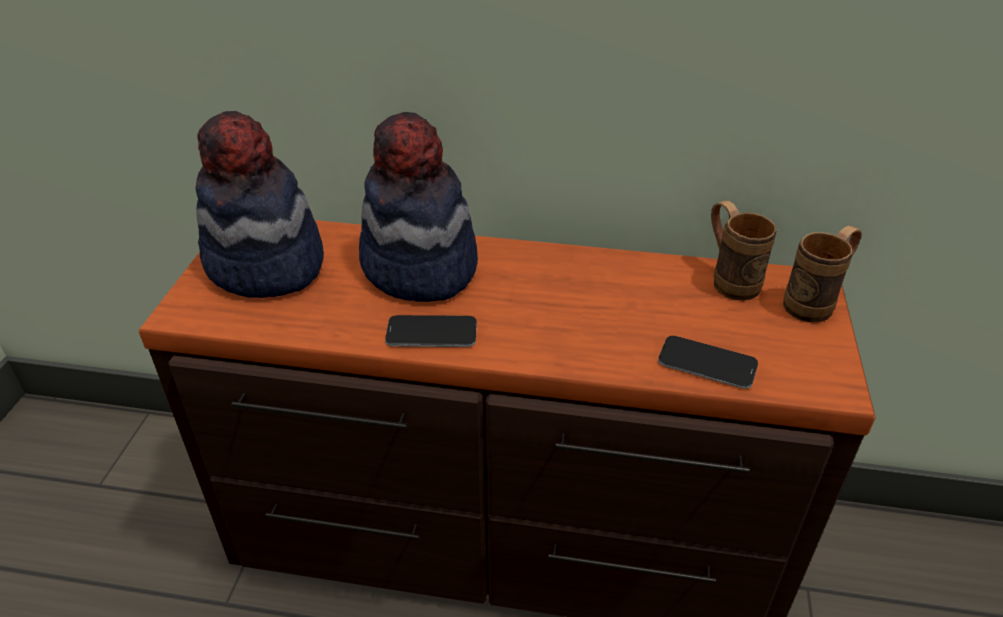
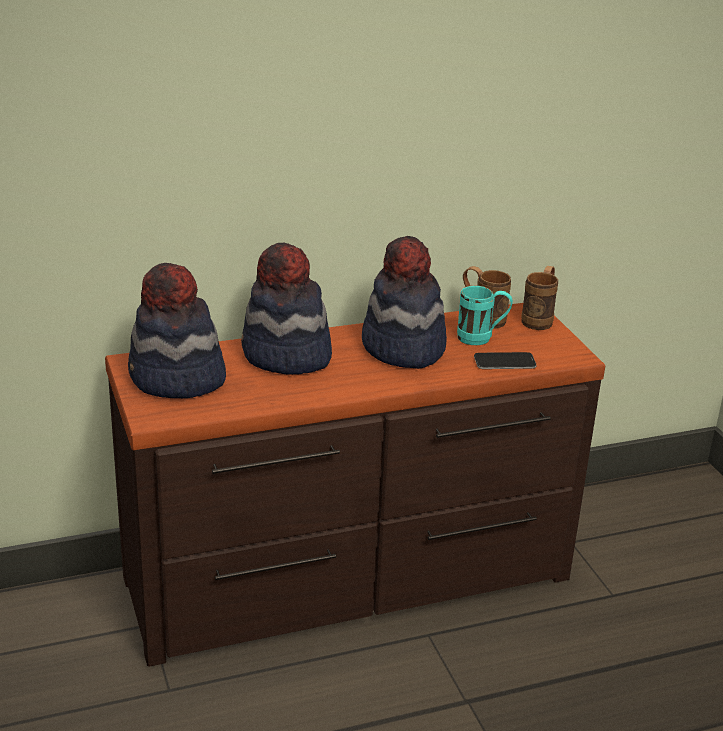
camera: 30 degrees left, 10 degrees down
phone [385,315,477,347] -> none
none -> hat [362,236,447,369]
none -> turquoise mug [457,286,513,345]

